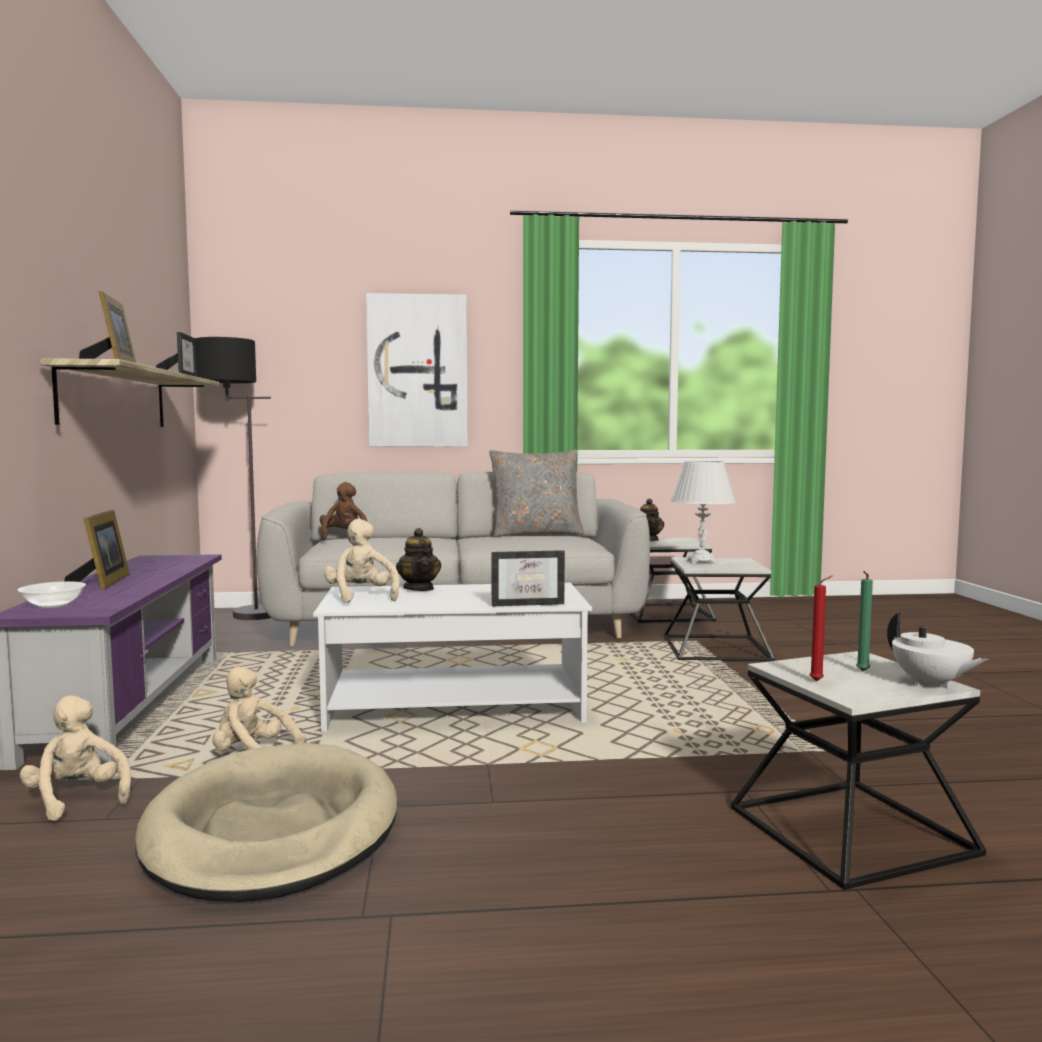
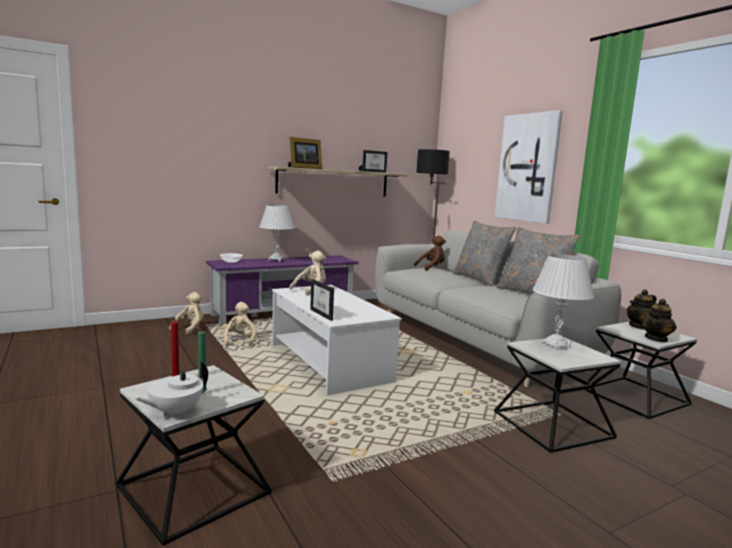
camera: 65 degrees right, 5 degrees up
picture frame [64,510,130,590] -> white table lamp [259,205,294,262]
beige dog bed [135,743,397,902] -> none
teapot [396,528,441,591] -> teapot moved to [641,299,677,343]
none -> grey pillow [453,221,516,286]

